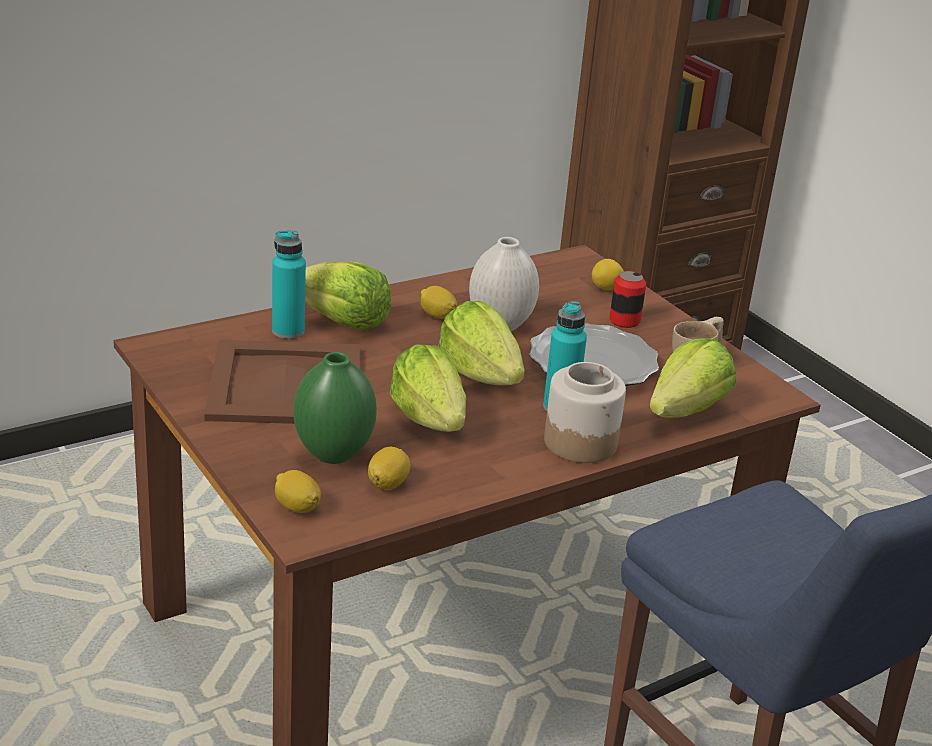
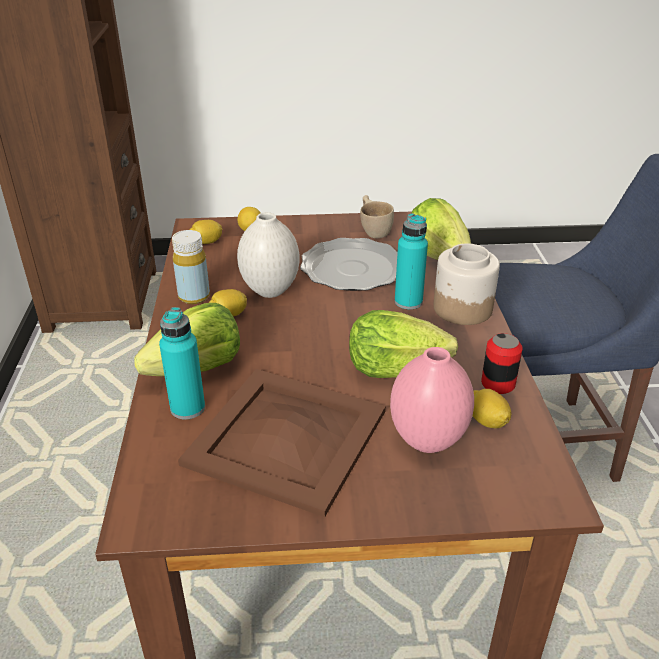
camera: 60 degrees left, 5 degrees up
lemon [275,470,321,513] -> lemon moved to [190,220,222,244]
green vase [293,352,377,464] -> pink vase [390,347,474,453]
lettuce [438,301,524,385] -> none
can [609,271,646,328] -> can moved to [481,333,523,394]
none -> yellow bottle [172,230,210,304]

